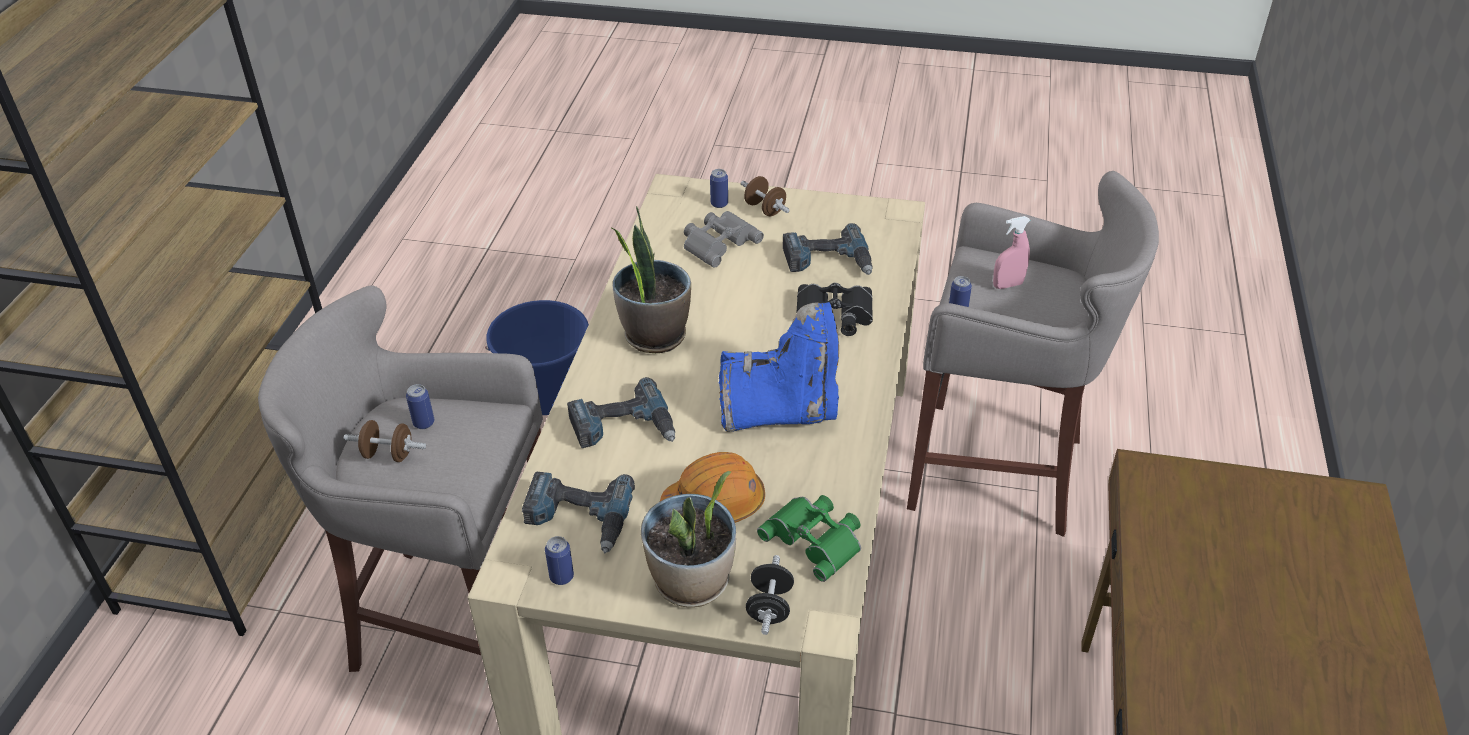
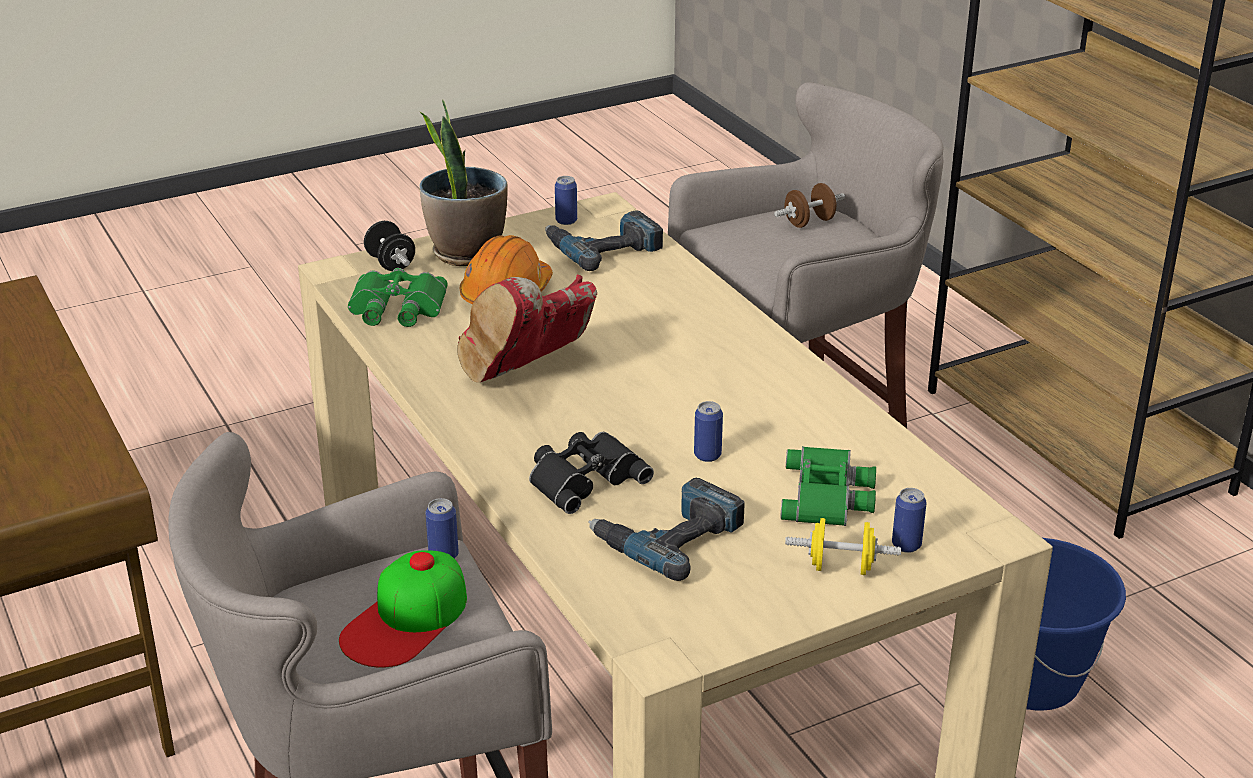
camera: 140 degrees right, 10 degrees down
can [406,384,434,429] -> can moved to [694,401,723,462]
power drill [567,377,675,448] -> none
potted plant [612,206,691,353] -> none
grey binoculars [684,211,764,268] -> green binoculars [780,446,876,526]
blue boot [719,302,839,432] -> red boot [458,275,597,383]
brown dumbbell [741,176,790,216] -> yellow dumbbell [785,518,901,575]
pink spray bottle [993,216,1030,289] -> cap [339,550,467,668]

